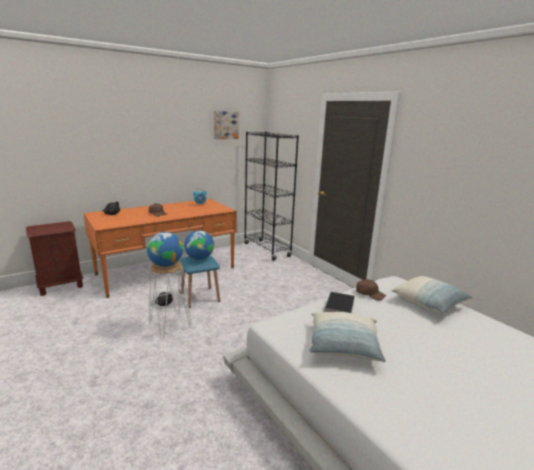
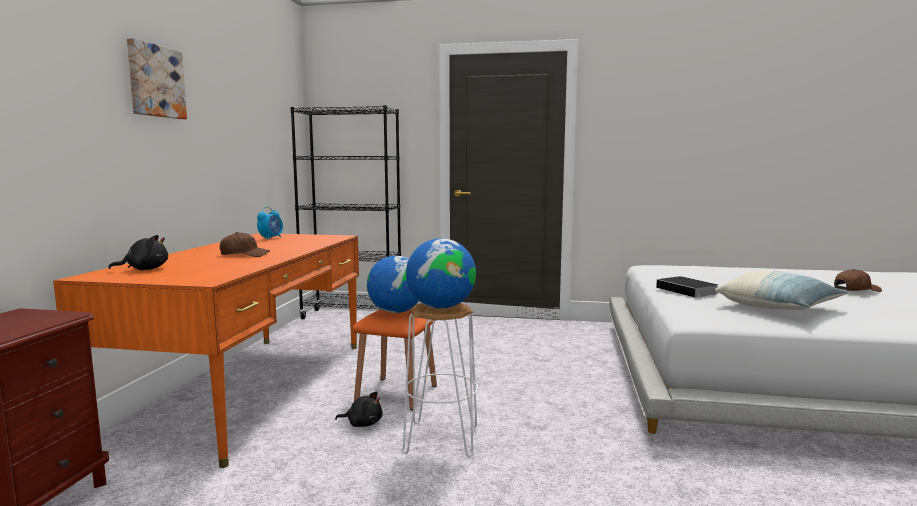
camera: 45 degrees left, 10 degrees down
blue stool [179,255,220,308] -> orange stool [353,309,437,411]
picture [214,111,239,139] -> picture moved to [127,38,187,119]
brown cap [356,279,386,301] -> brown cap moved to [834,269,882,292]
pillow [391,276,473,314] -> none

